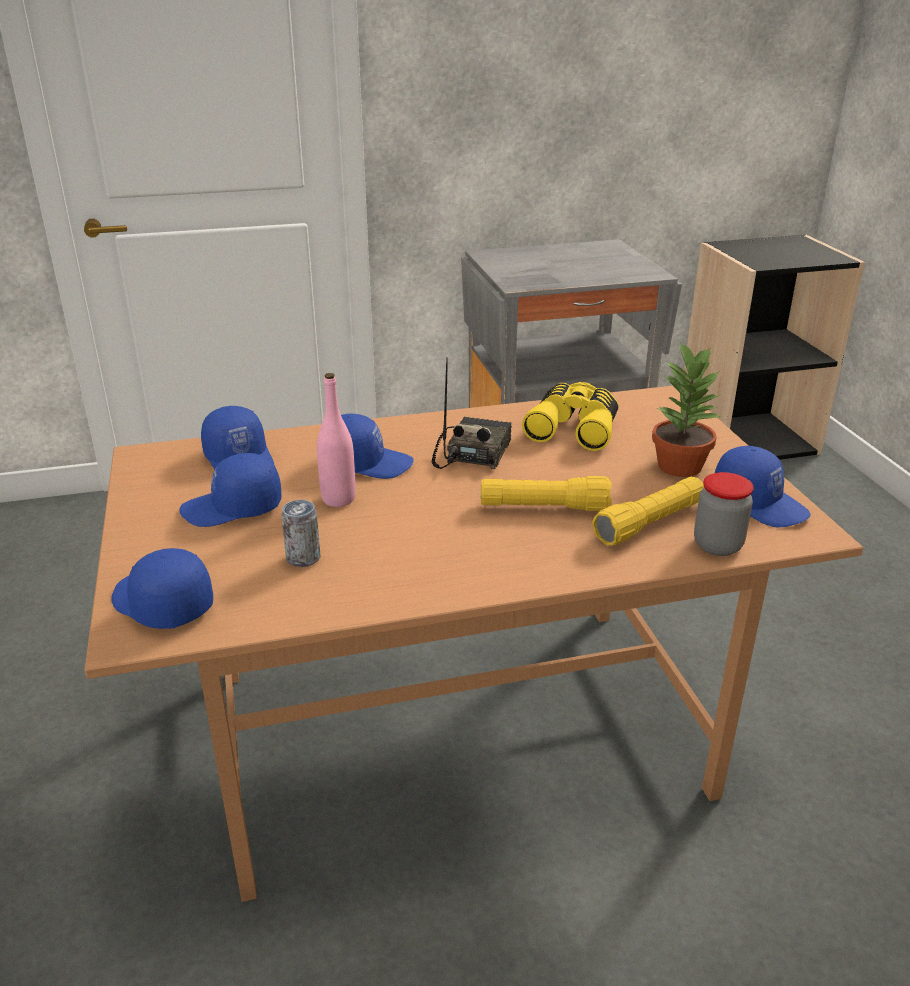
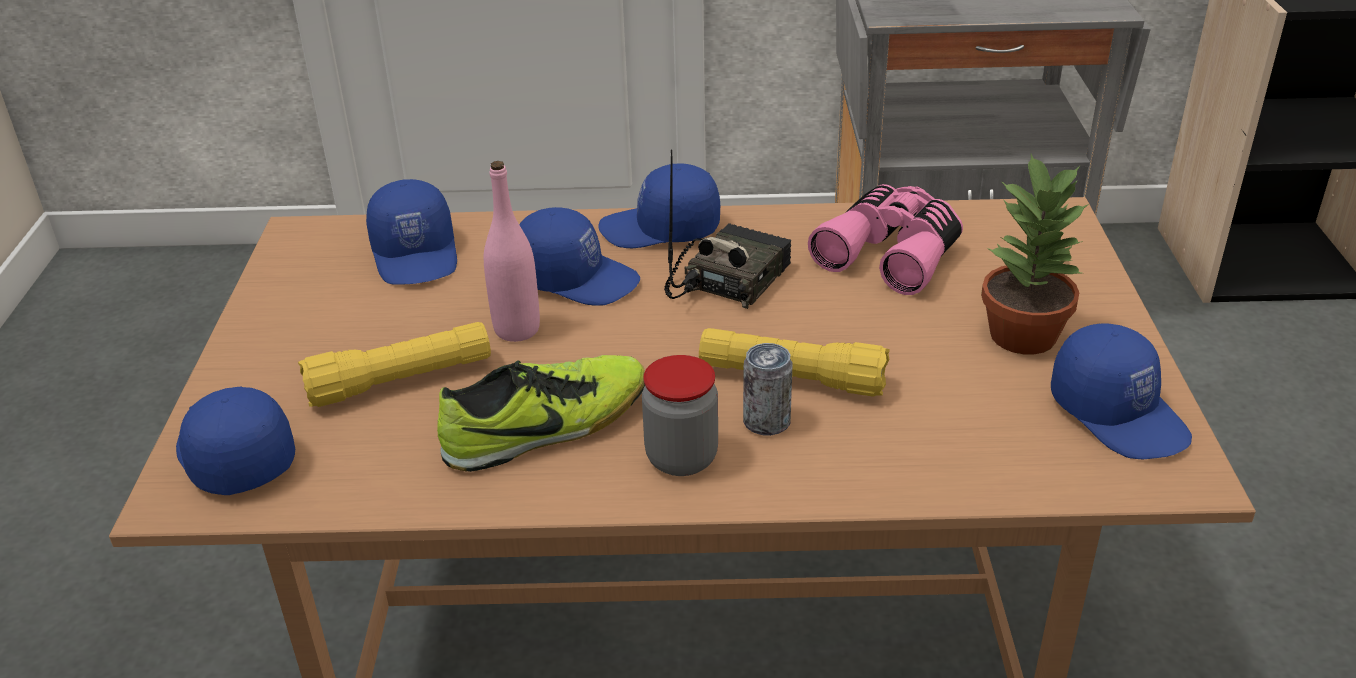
camera: 15 degrees right, 5 degrees up
blue cap [180,453,282,527] -> blue cap moved to [599,164,720,248]
can [281,500,321,567] -> can moved to [743,343,793,436]
yellow binoculars [522,382,619,451] -> pink binoculars [808,184,963,295]
yellow flashlight [592,477,704,545] -> yellow flashlight moved to [298,322,491,407]
jar [694,472,754,556] -> jar moved to [642,355,718,476]
none -> shoe [437,355,645,472]

